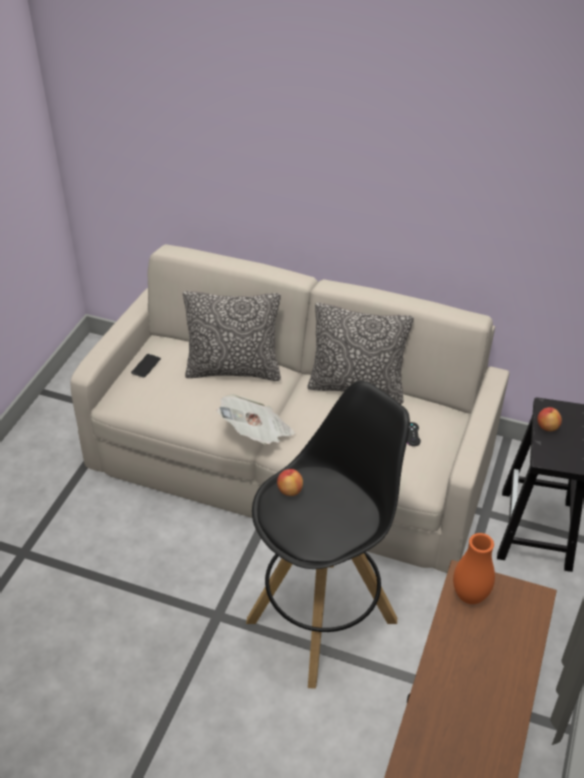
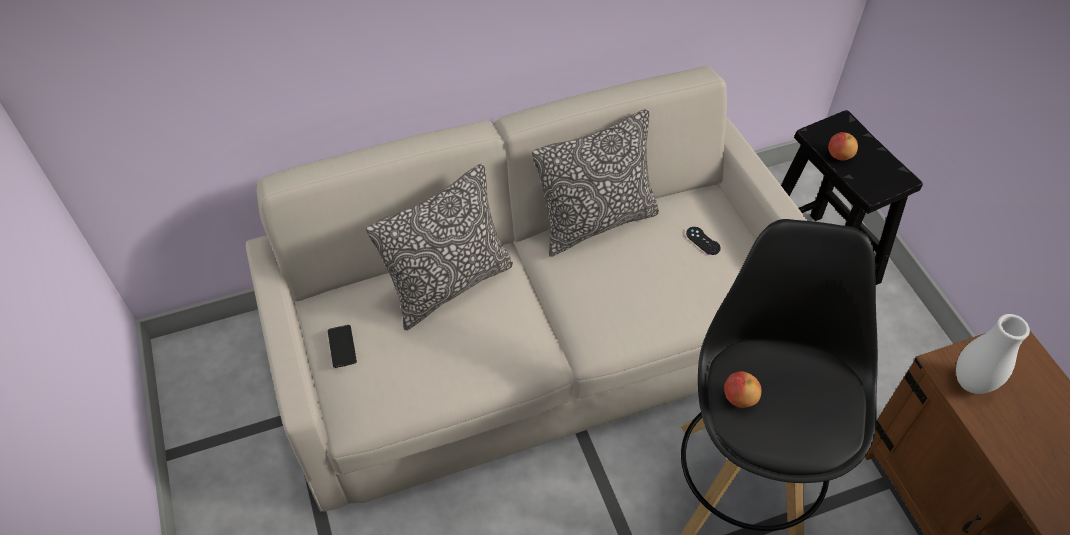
camera: 40 degrees left, 10 degrees up
newspaper [216,394,295,445] -> none
orange vase [453,533,495,604] -> white vase [956,314,1030,394]

